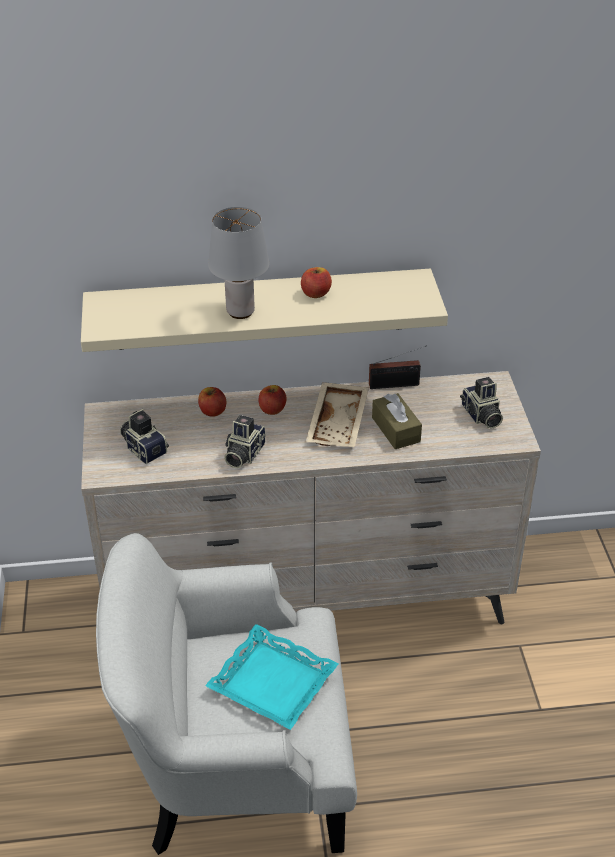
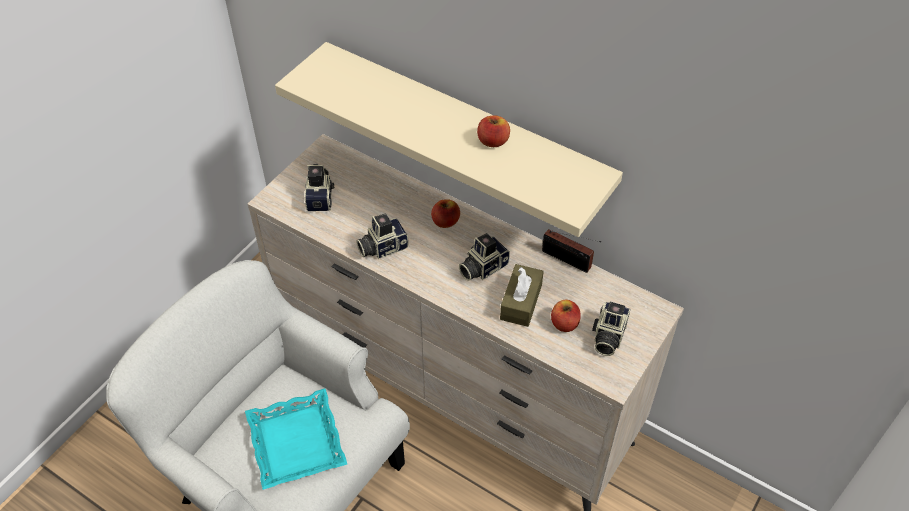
camera: 40 degrees right, 10 degrees up
apple [198,387,226,417] -> apple moved to [551,300,581,332]
grey table lamp [208,207,269,319] -> none
beige tray [306,382,369,447] -> camera [459,233,510,281]

